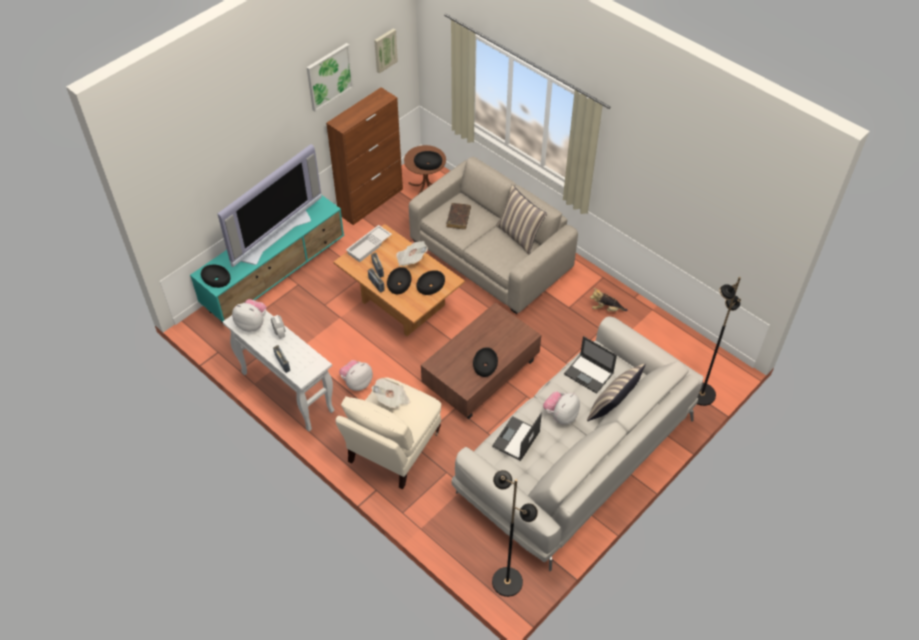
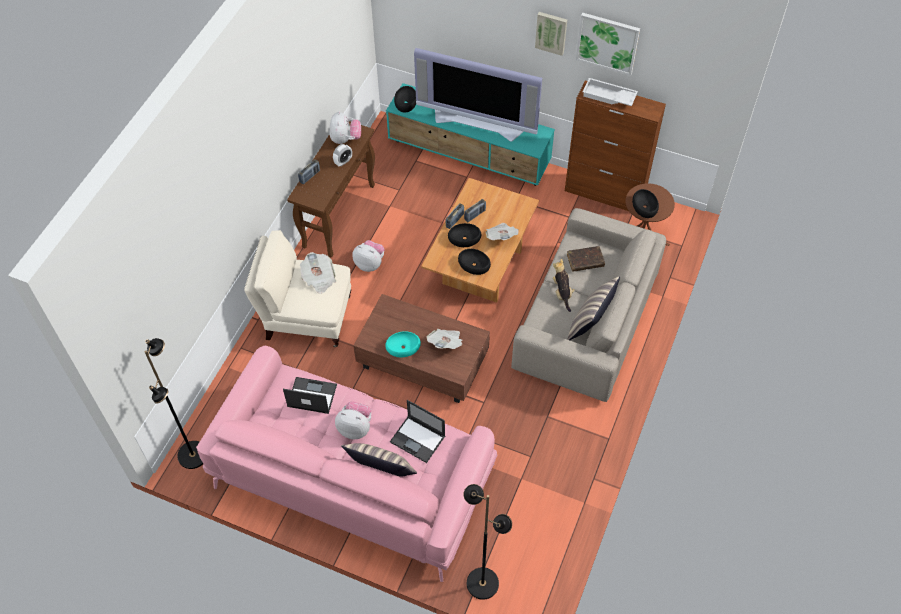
camera: 70 degrees right, 5 degrees up
white console table [223,311,335,431] -> brown console table [287,121,375,258]
white tray [346,225,392,262] -> white tray moved to [583,78,638,106]
picture [374,28,398,74] -> picture moved to [535,12,567,56]
white sofa [451,317,704,571] -> pink sofa [196,346,497,582]
black bowl [473,347,498,377] -> turquoise bowl [385,331,421,357]
laptop [564,336,617,394] -> laptop turned 75 degrees counterclockwise [390,400,445,463]
plush toy [590,288,628,312] -> plush toy moved to [553,259,575,312]
none -> newspaper [427,329,463,349]

